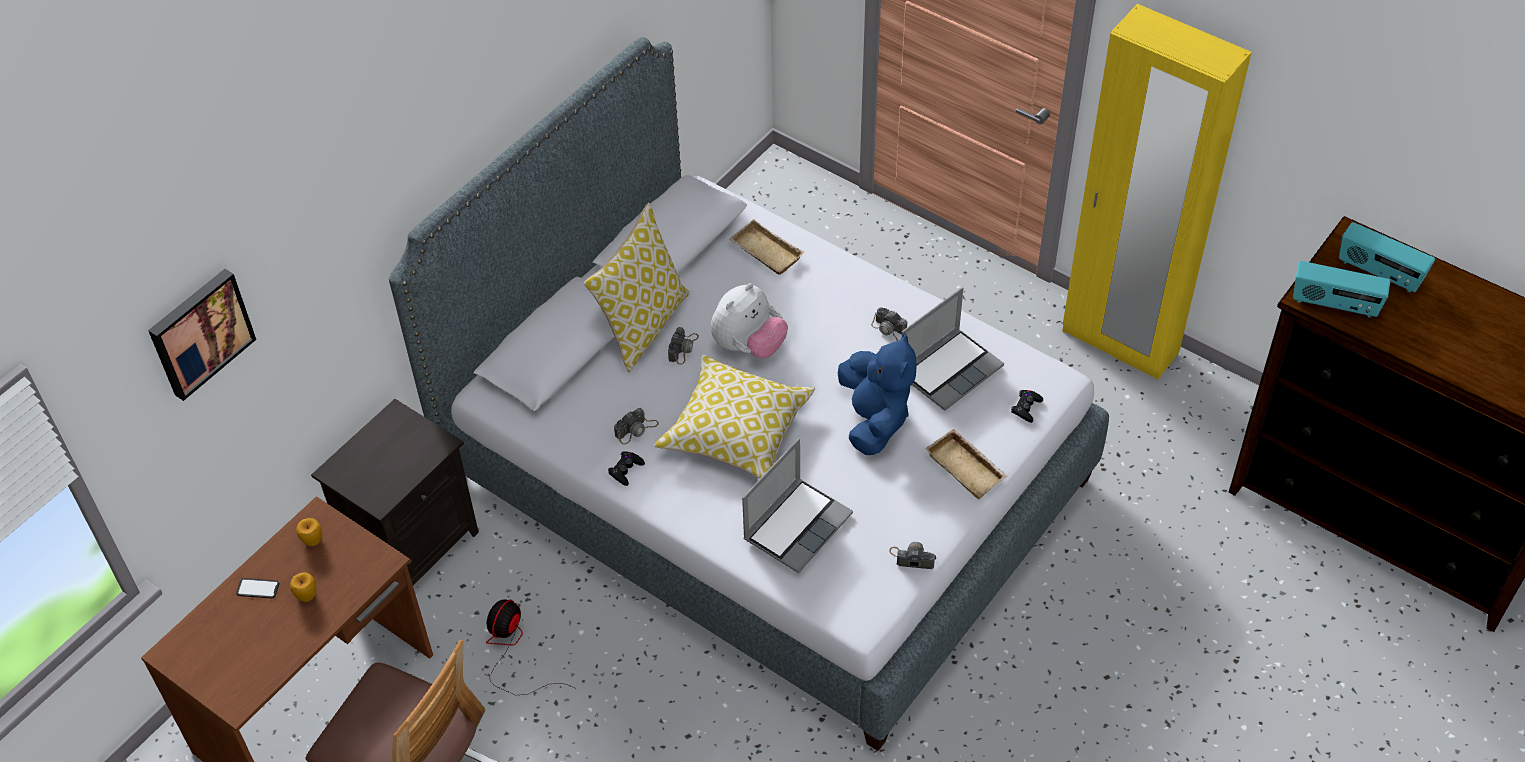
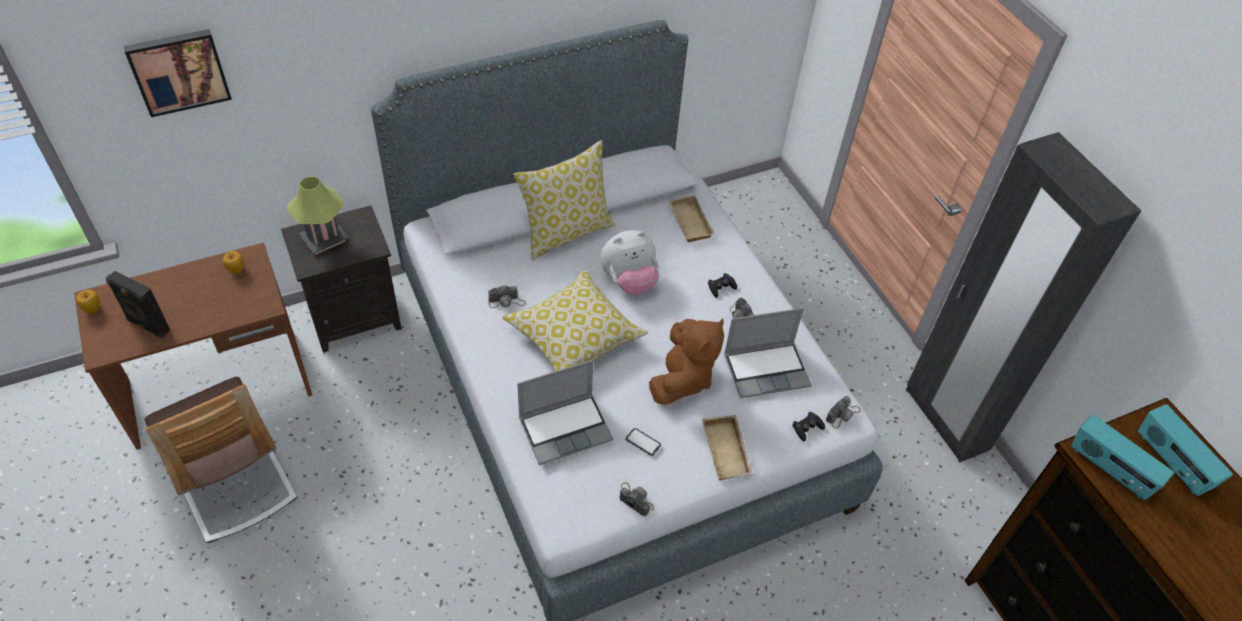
camera: 25 degrees right, 0 degrees up
phone [236,578,279,598] -> phone moved to [626,428,661,456]
apple [290,572,316,602] -> apple moved to [76,290,100,314]
fan [486,599,574,695] -> none
black game controller [608,451,645,486] -> black game controller moved to [708,273,737,298]
camera [668,327,699,365] -> camera moved to [826,396,861,428]
blue plush toy [838,333,917,455] -> brown plush toy [649,318,724,405]
yellow wardrobe [1062,4,1252,380] -> black wardrobe [906,132,1141,463]
none -> black speaker [106,271,170,338]
none -> table lamp [287,176,349,254]

